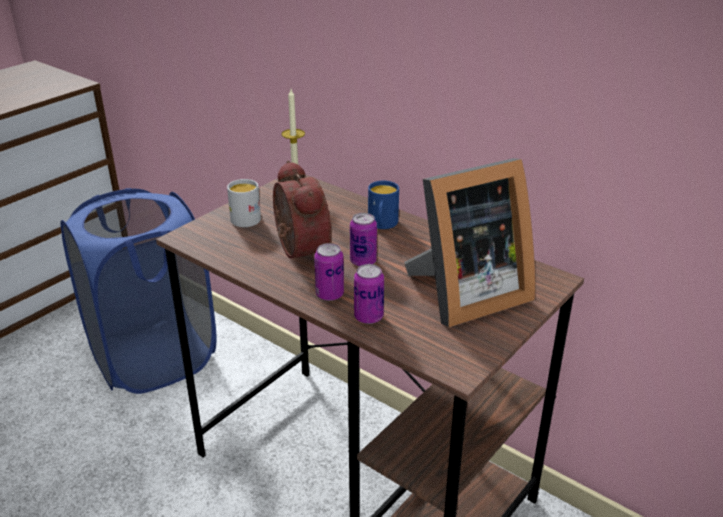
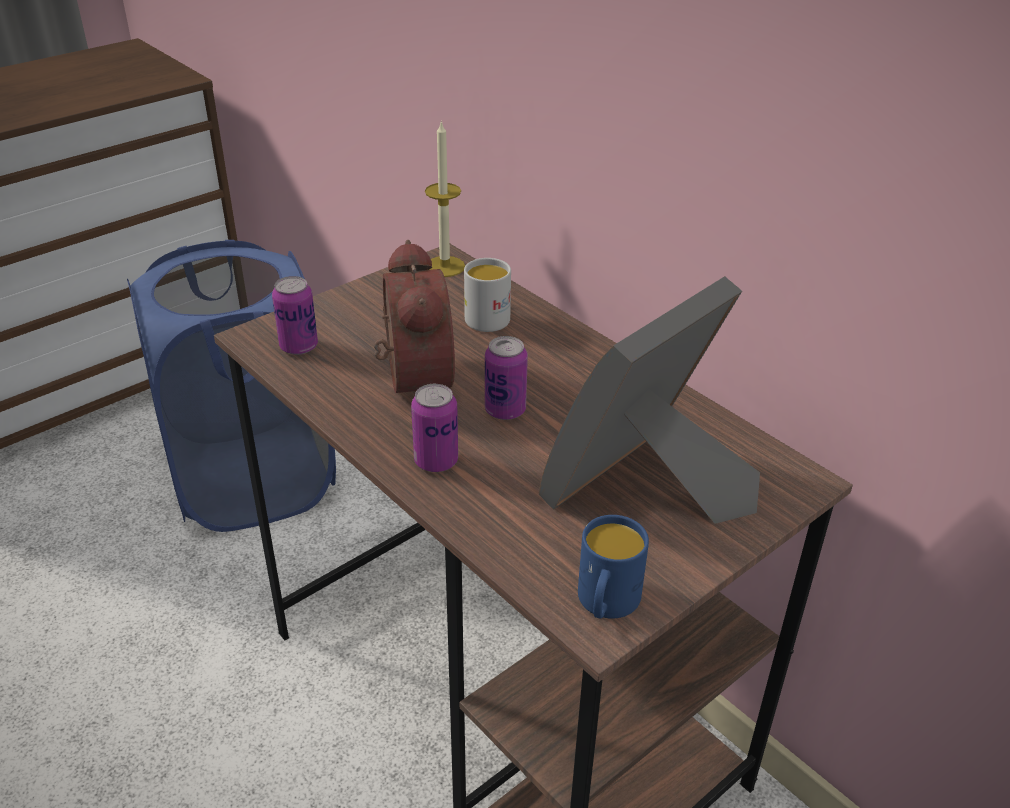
camera: 10 degrees right, 5 degrees up
white mug [227,179,261,227] -> white mug moved to [464,258,511,332]
can [354,264,384,324] -> can moved to [272,276,318,355]
blue mug [368,181,399,229] -> blue mug moved to [578,515,649,619]
picture frame [404,158,536,328] -> picture frame turned 150 degrees clockwise [539,276,760,524]

